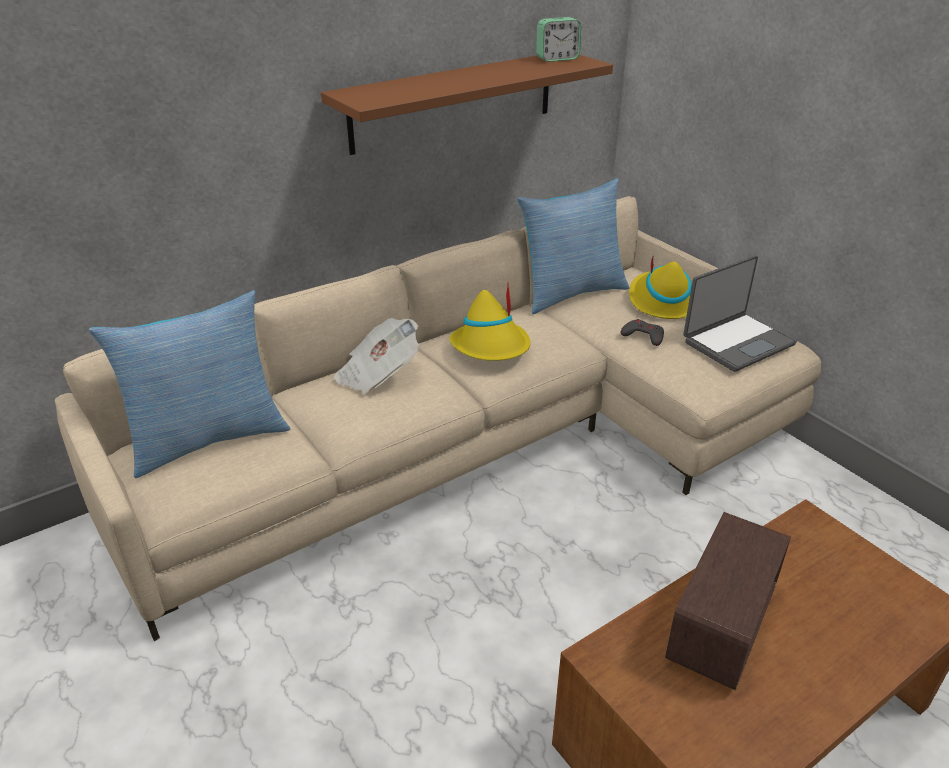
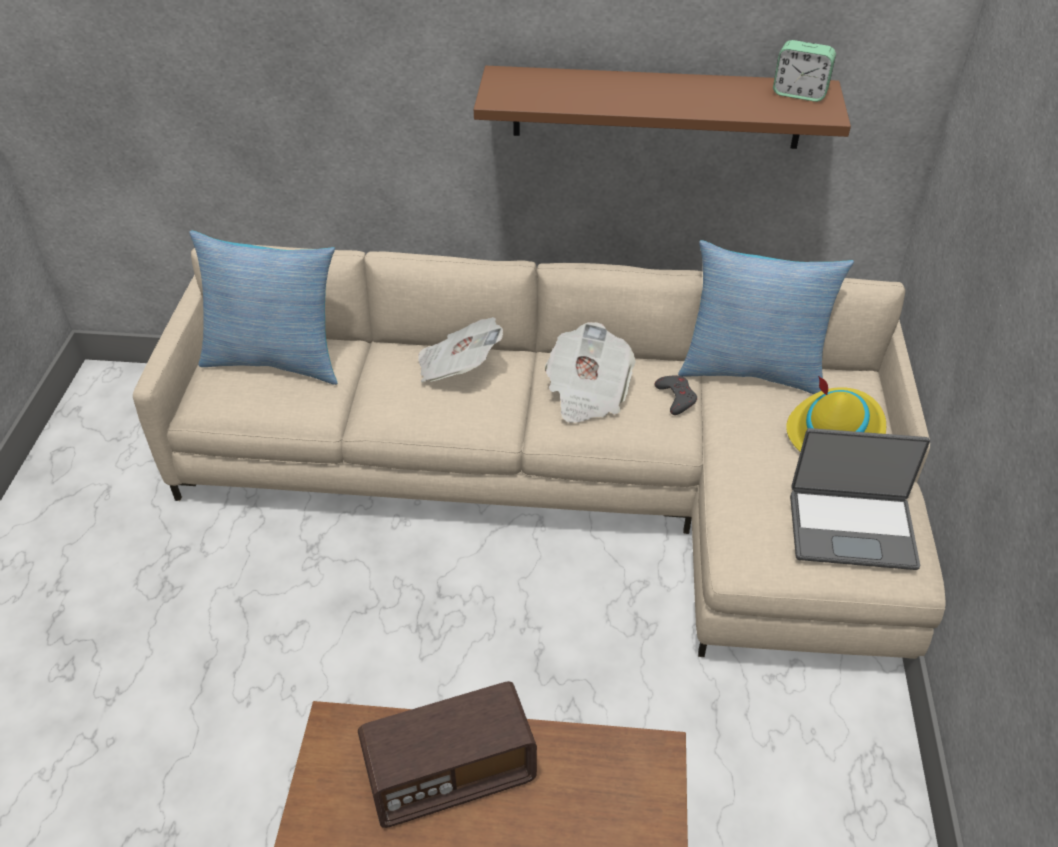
camera: 40 degrees right, 10 degrees up
yellow hat [450,284,531,361] -> newspaper [545,322,636,423]
grey game controller [621,319,664,346] -> grey game controller moved to [654,376,697,415]

